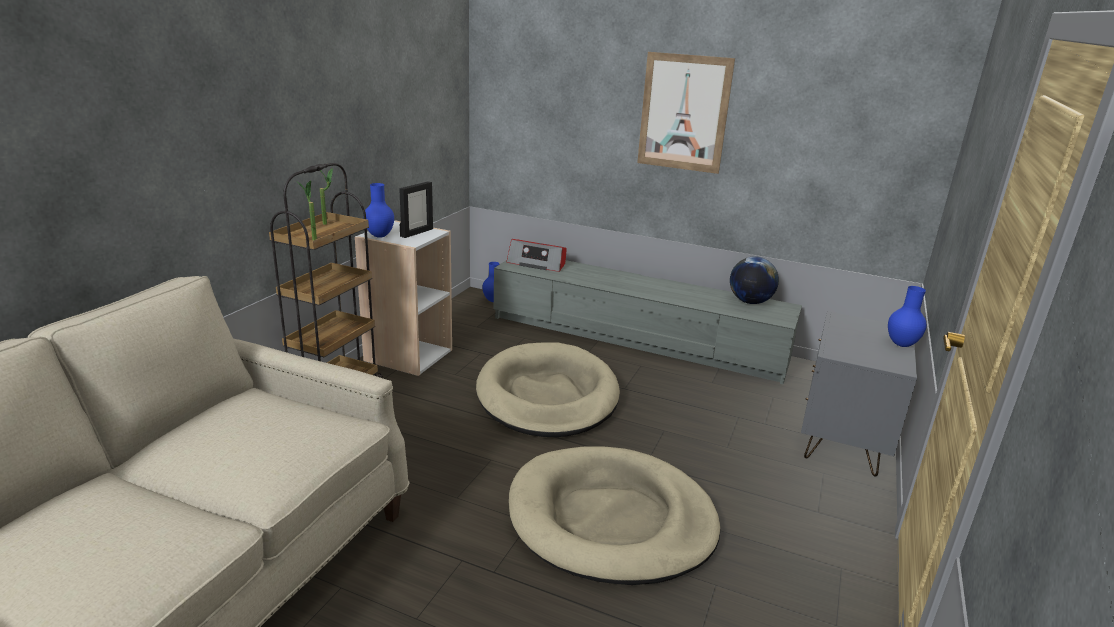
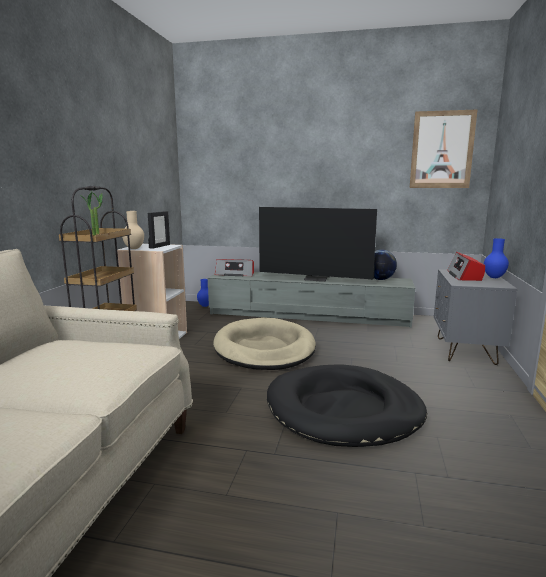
camera: 10 degrees left, 10 degrees down
blue vase [363,183,394,238] -> beige vase [122,211,144,249]
beige dog bed [509,446,720,585] -> black dog bed [267,364,427,447]
picture [637,52,735,174] -> picture moved to [410,109,478,188]
none -> television [259,207,377,282]
none -> radio [447,252,485,281]

